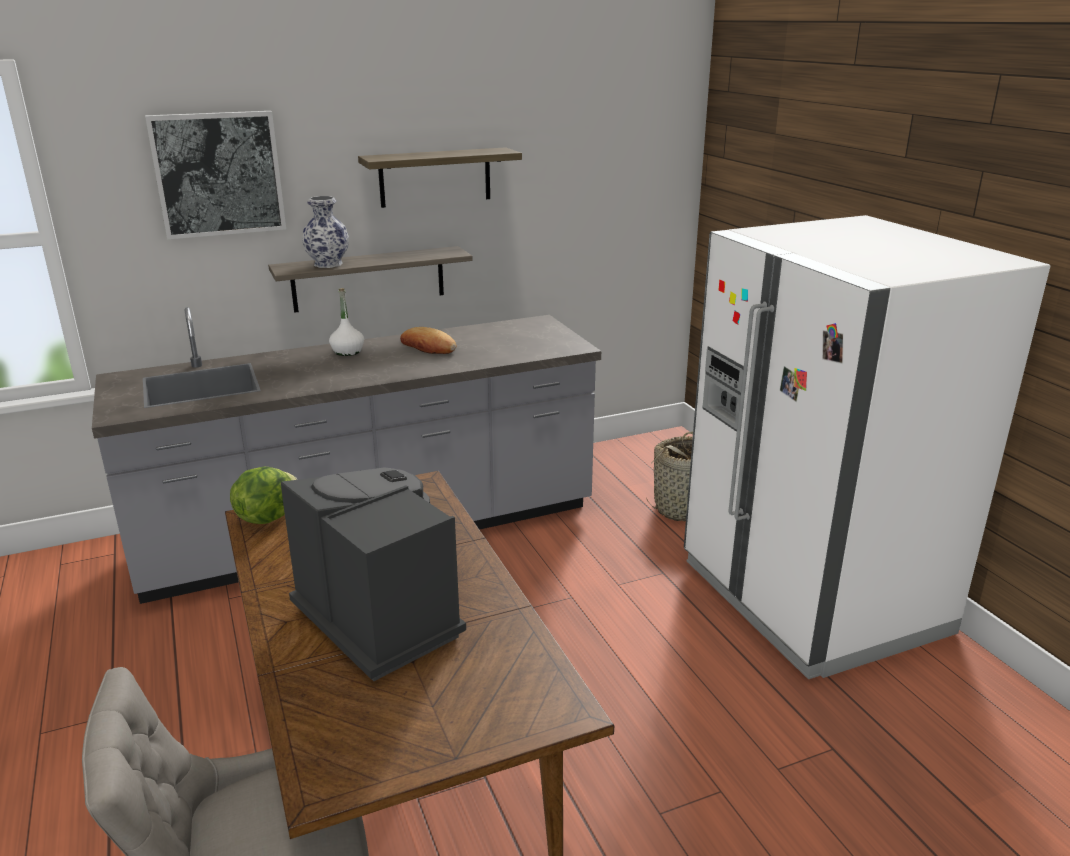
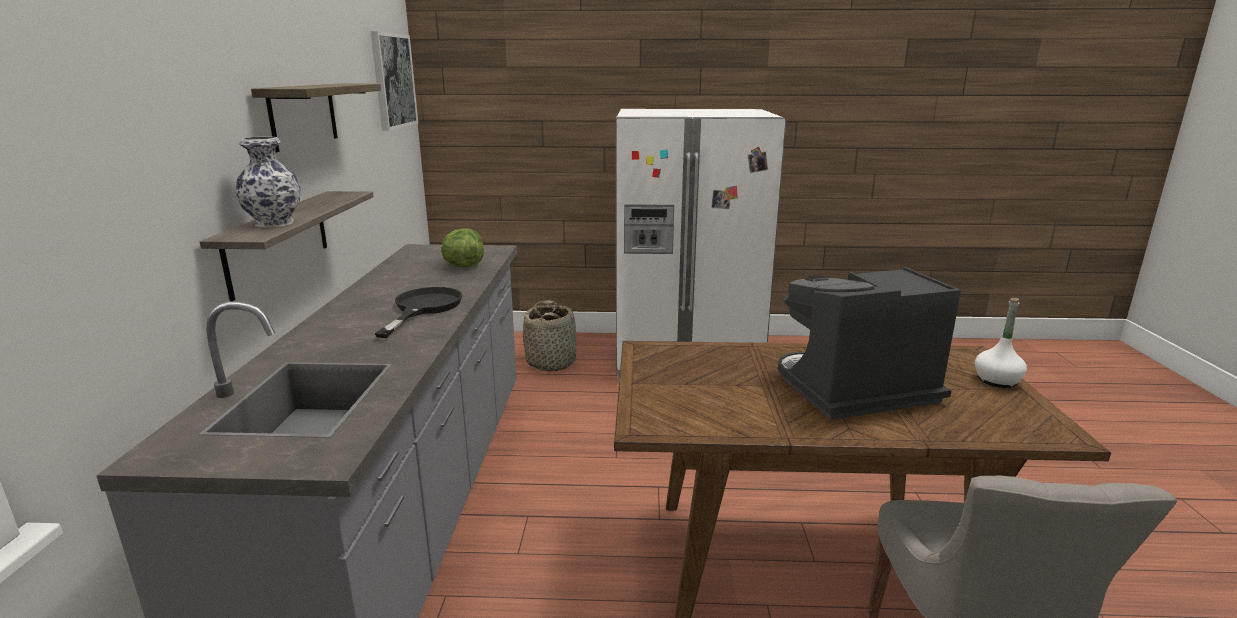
camera: 65 degrees left, 5 degrees down
picture [145,111,286,239] -> picture moved to [370,31,418,131]
lettuce [230,467,298,524] -> lettuce moved to [441,228,484,267]
white bottle [329,288,364,356] -> white bottle moved to [975,298,1027,388]
bread [400,327,456,354] -> none
none -> black frying pan [374,287,463,338]

